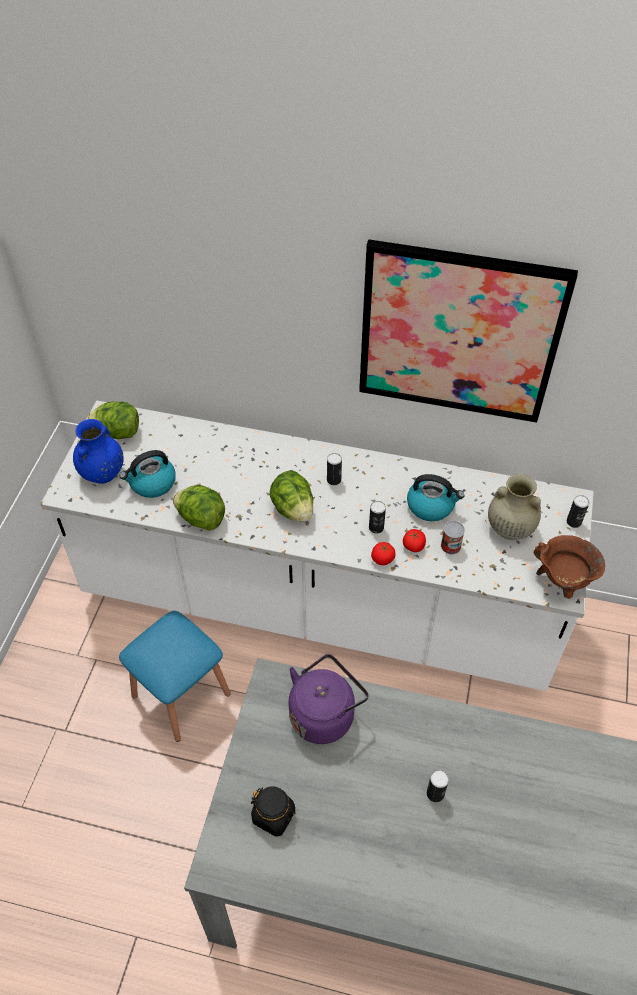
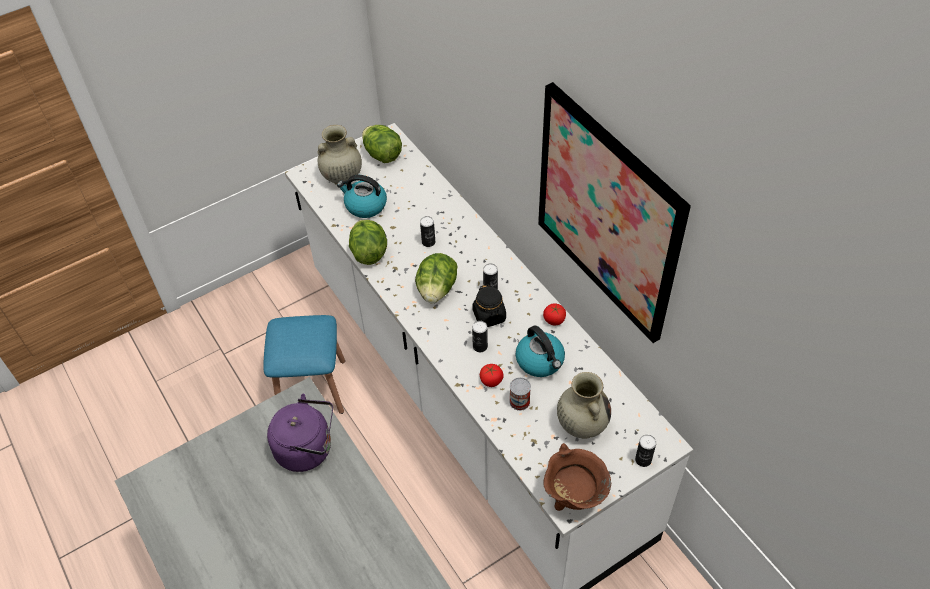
camera: 45 degrees right, 0 degrees up
blue vase [73,419,124,484] -> beige vase [317,125,362,185]
black jar [251,786,296,837] -> black jar moved to [473,284,506,327]
tomato [371,542,396,565] -> tomato moved to [543,303,566,325]
can [427,770,449,802] -> can moved to [420,216,435,247]

